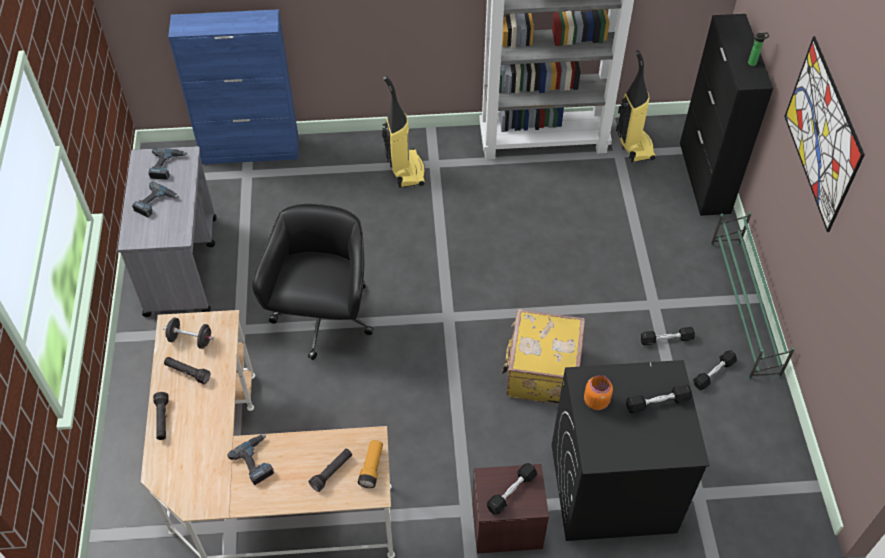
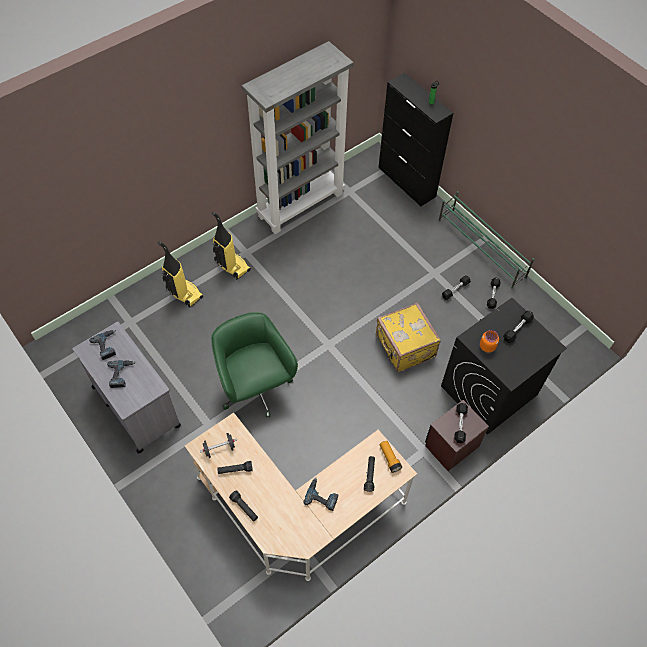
camera: 35 degrees left, 5 degrees up
blue cabinet [168,9,299,164] -> none
black office chair [252,204,373,360] -> green office chair [211,312,298,417]
vacuum cleaner [616,50,656,162] -> vacuum cleaner moved to [158,241,203,307]
picture [784,36,865,232] -> none

